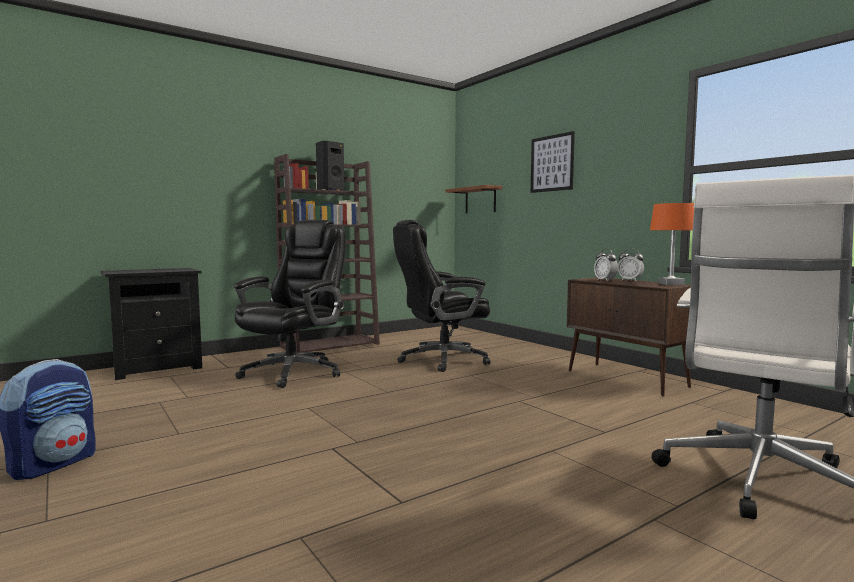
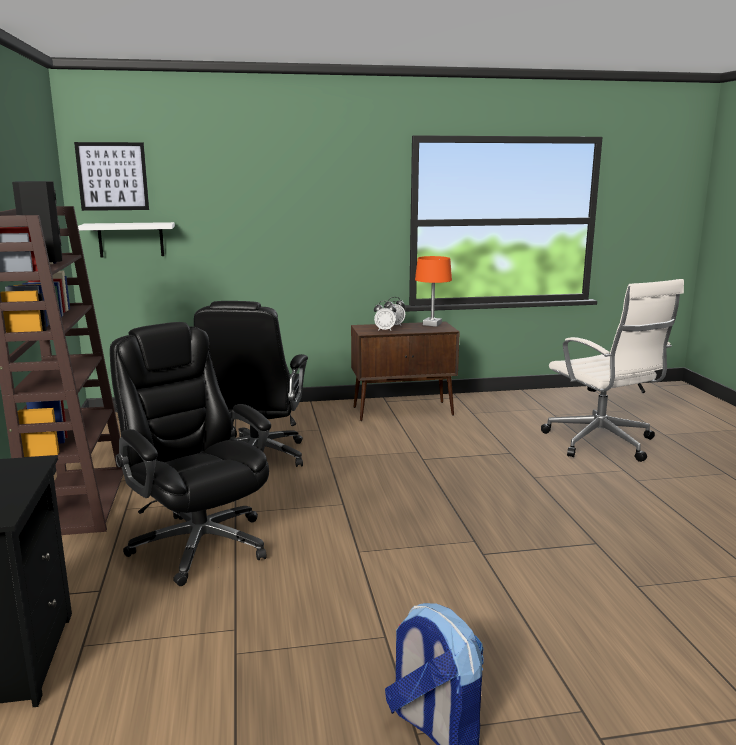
camera: 65 degrees left, 10 degrees up
brown shelf [445,185,503,214] -> white shelf [78,222,175,257]
picture [531,131,575,193] -> picture moved to [74,142,149,211]

